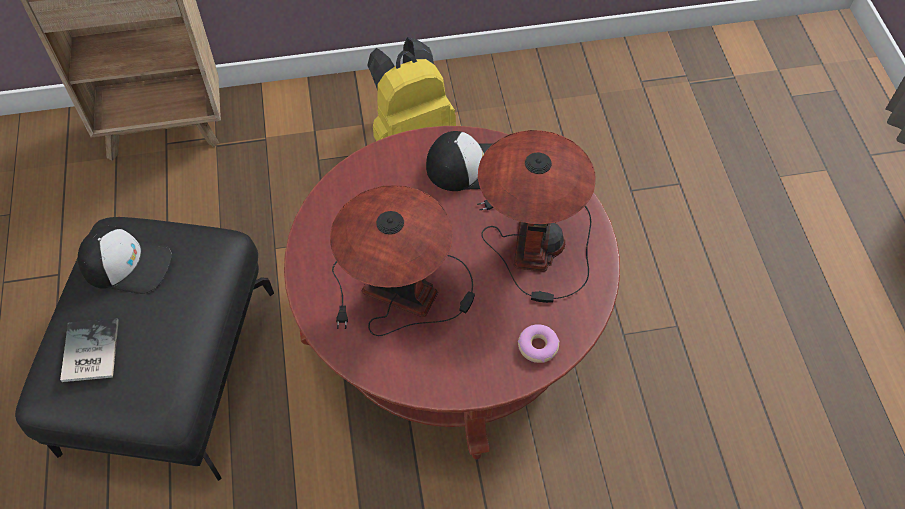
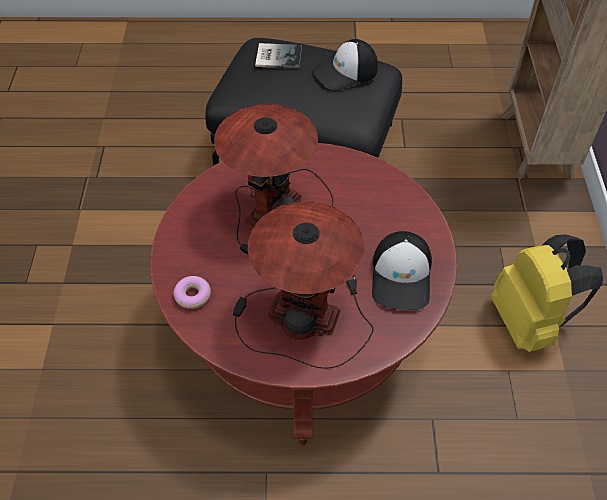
camera: 100 degrees right, 5 degrees down
cap [78,226,172,294] -> cap turned 45 degrees clockwise [313,39,378,91]

